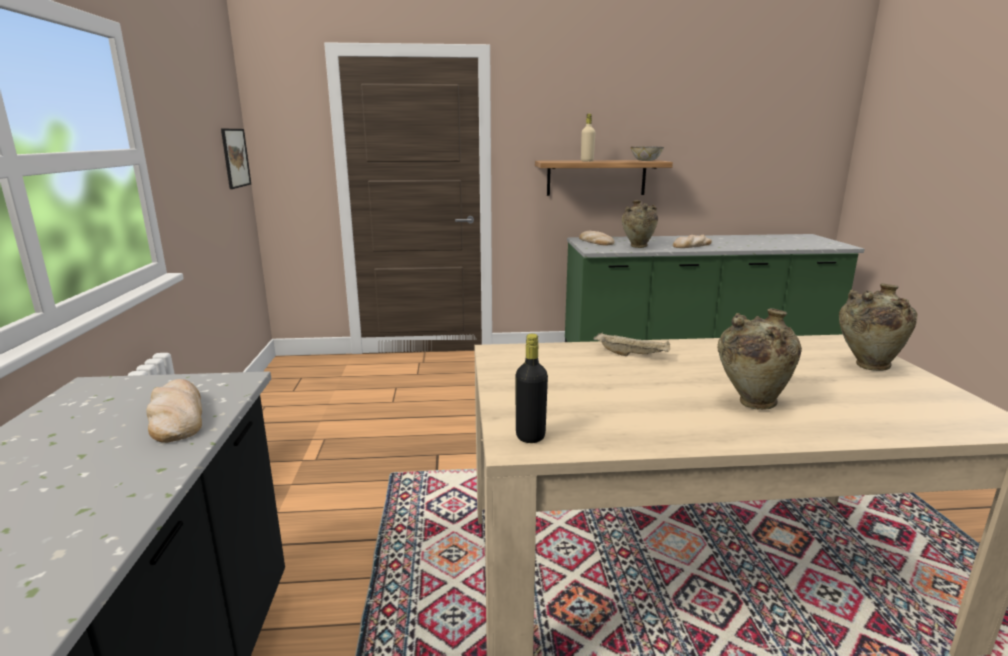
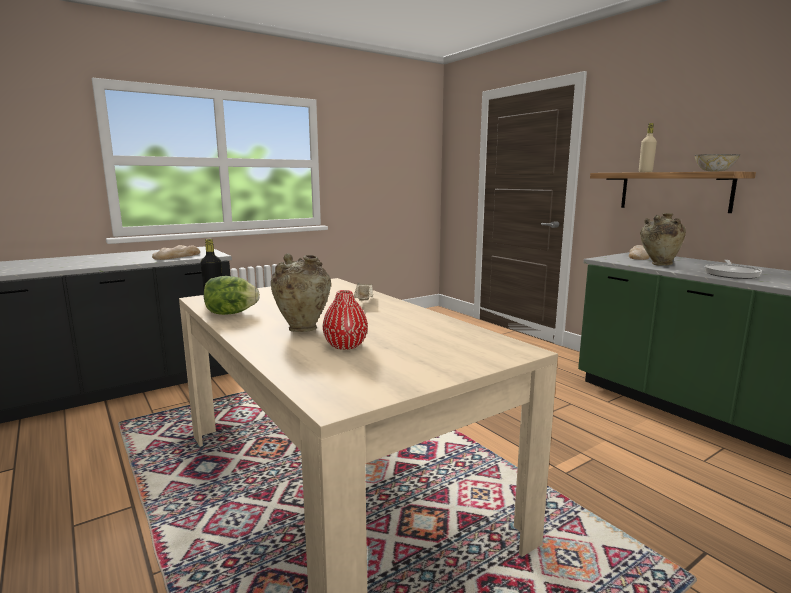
camera: 60 degrees right, 5 degrees down
picture [221,129,251,189] -> none
bread [673,235,712,248] -> frying pan [705,260,762,279]
beige vase [839,283,918,371] -> none
none -> lettuce [204,276,260,315]
none -> red vase [323,290,368,350]

